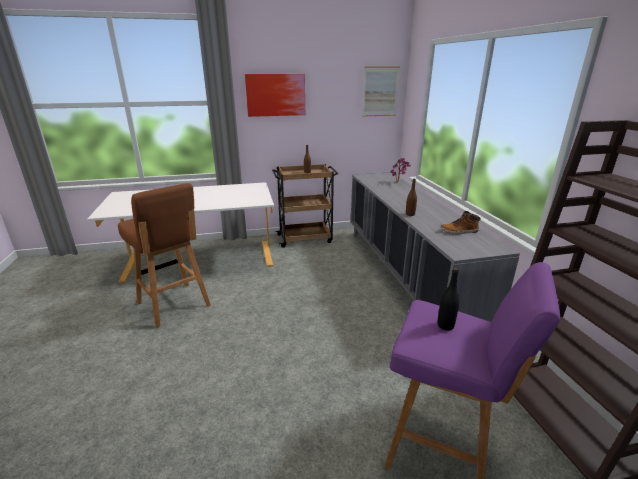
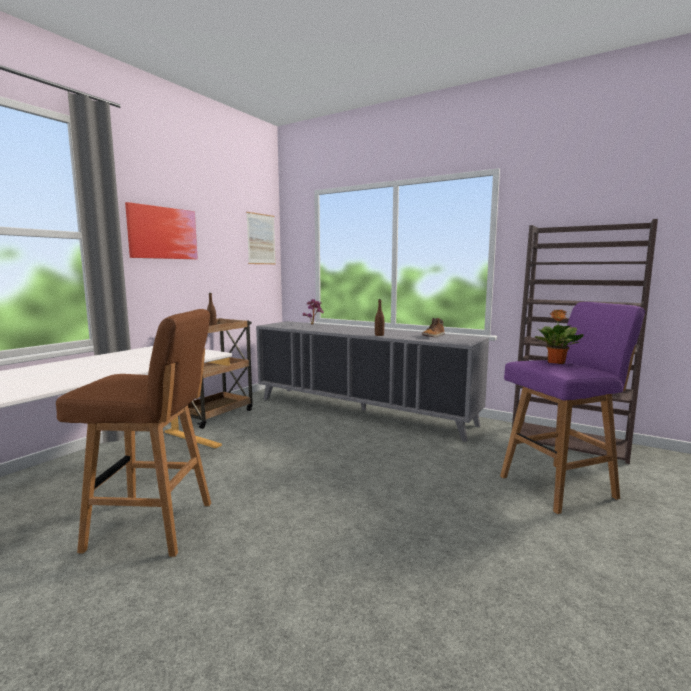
camera: 45 degrees left, 15 degrees down
black bottle [438,268,459,330] -> potted plant [535,309,584,364]

